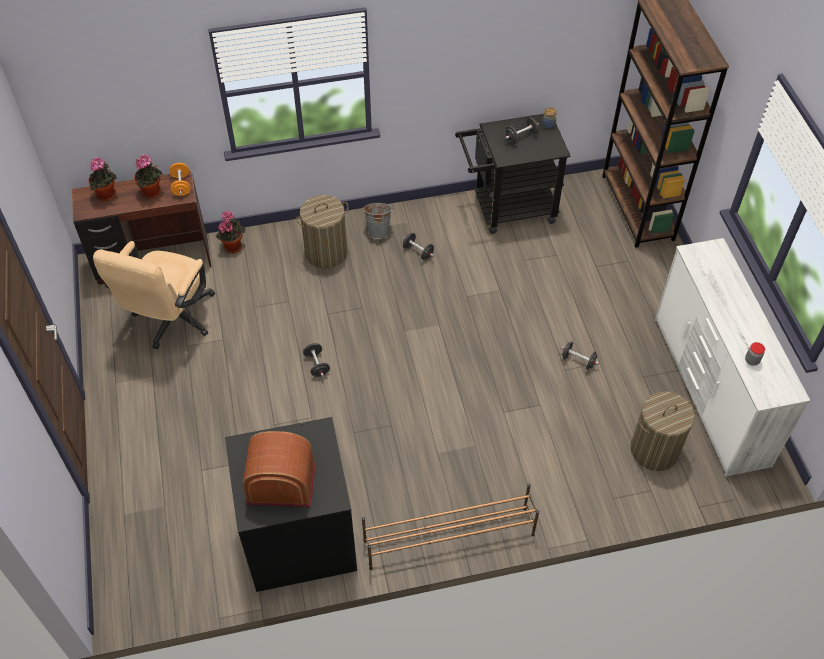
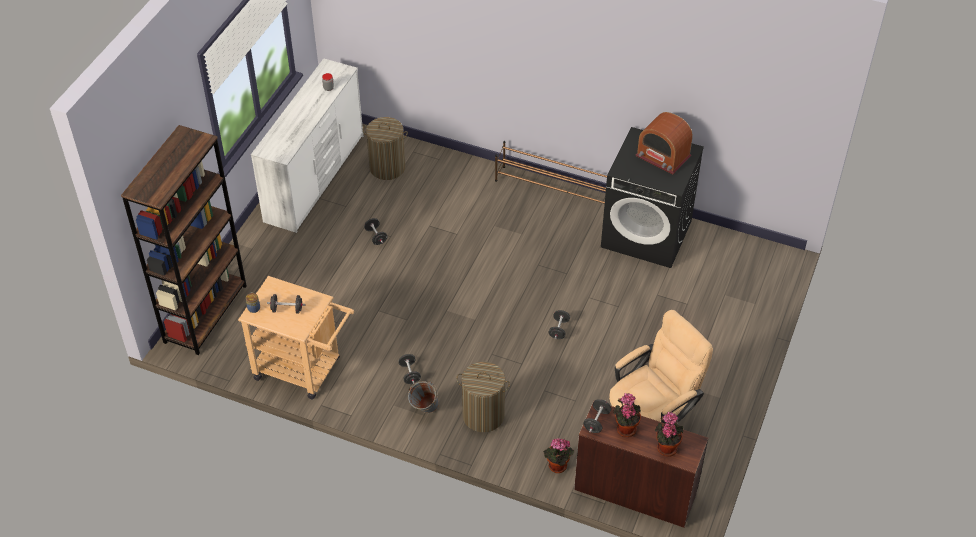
camera: 145 degrees left, 5 degrees down
orange dumbbell [169,163,191,196] -> black dumbbell [583,399,612,433]
black cart [455,114,570,234] -> beige cart [238,276,354,399]

